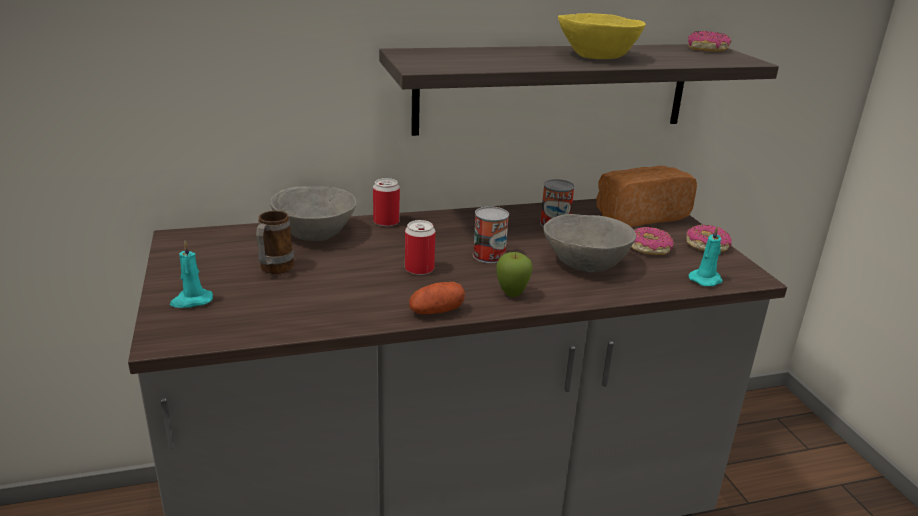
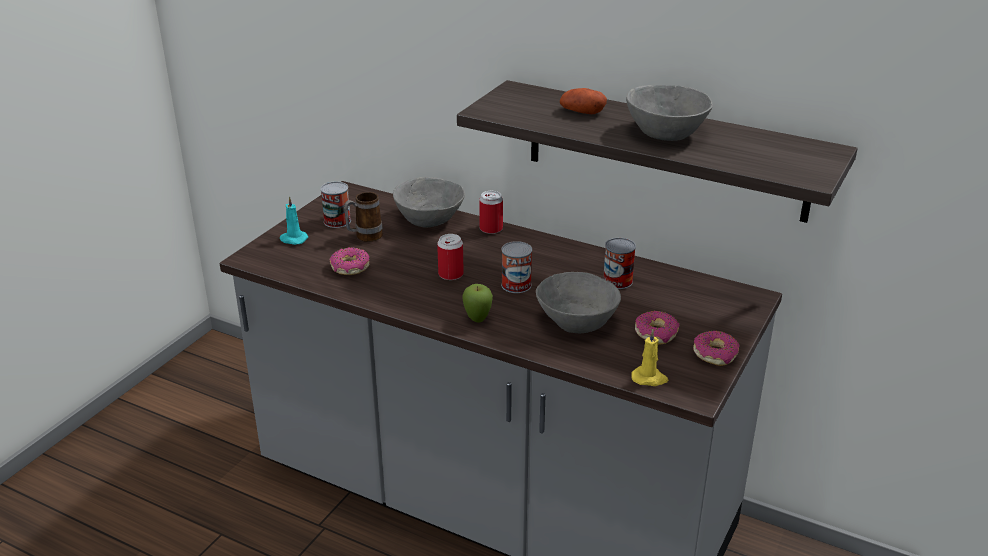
camera: 45 degrees right, 5 degrees up
potato [409,282,465,314] -> potato moved to [560,88,607,114]
yellow bowl [558,13,646,59] -> grey bowl [626,85,713,141]
bread [597,166,697,227] -> none
donut [688,31,731,52] -> donut moved to [330,247,370,275]
turquoise candle [688,225,723,286] -> yellow candle [631,330,668,386]
none -> can [320,181,351,228]

